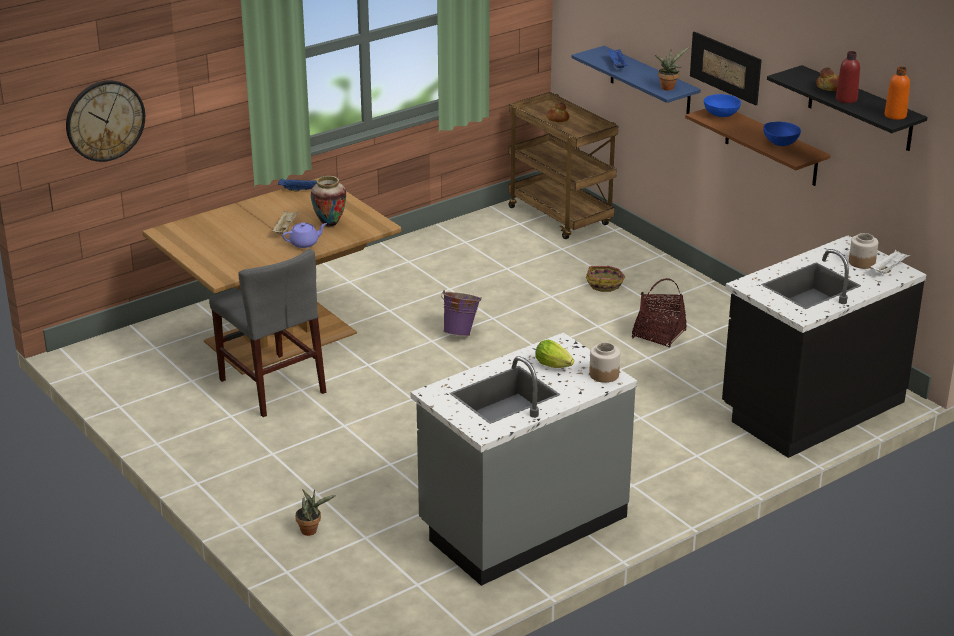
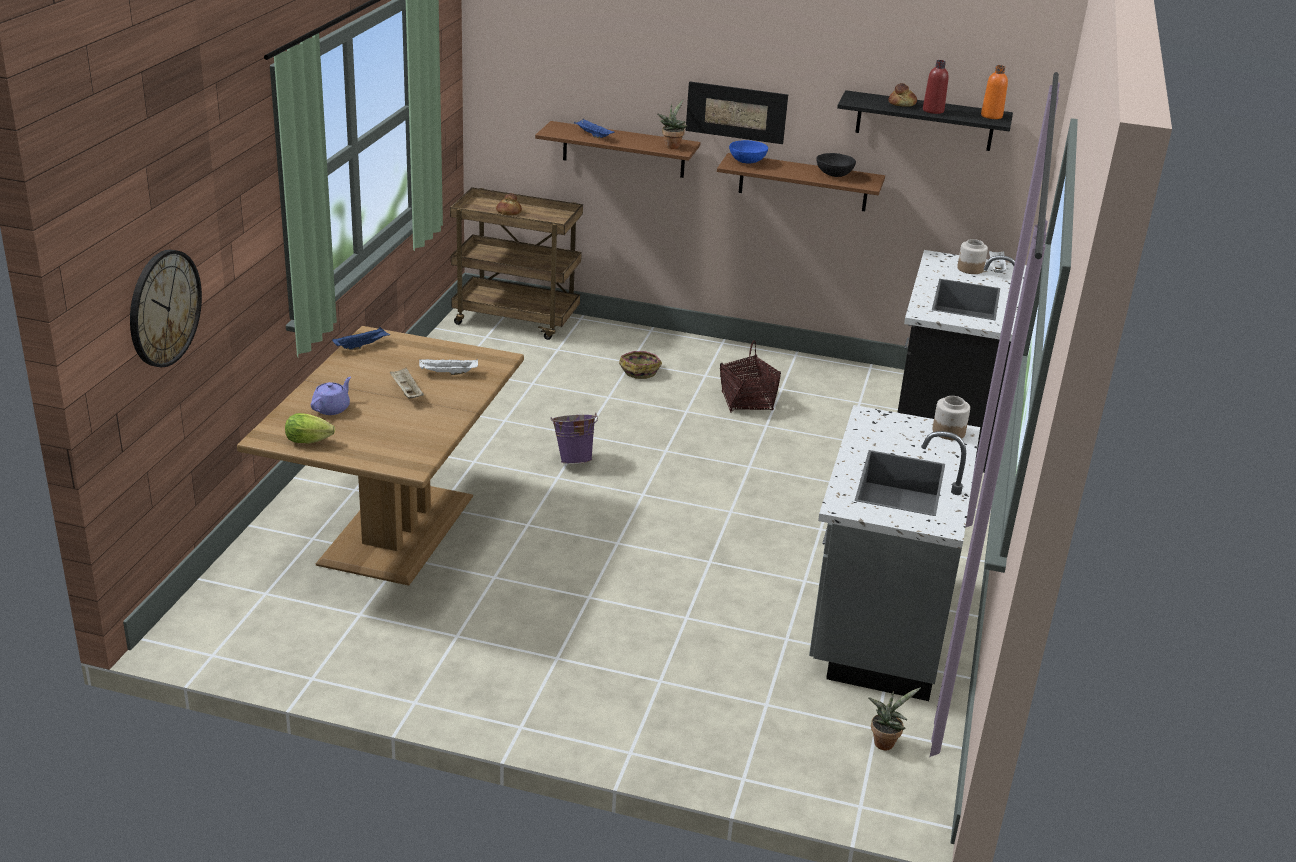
camera: 40 degrees left, 0 degrees up
grey chair [209,249,326,417] -> none
purple teapot [282,223,327,248] -> purple teapot moved to [311,376,351,415]
potted plant [295,489,336,536] -> potted plant moved to [868,687,921,750]
vase [311,176,346,227] -> white tray [419,359,478,375]
lettuce [535,340,574,368] -> lettuce moved to [285,413,335,443]
blue shelf [571,46,701,114] -> brown shelf [535,121,701,178]
blue bowl [763,122,801,146] -> black bowl [816,153,856,177]

